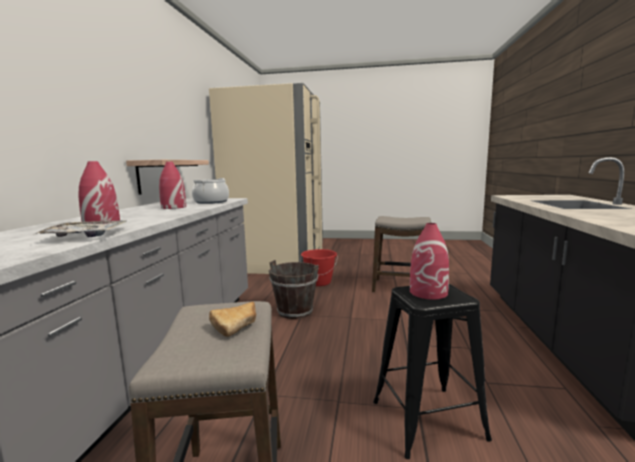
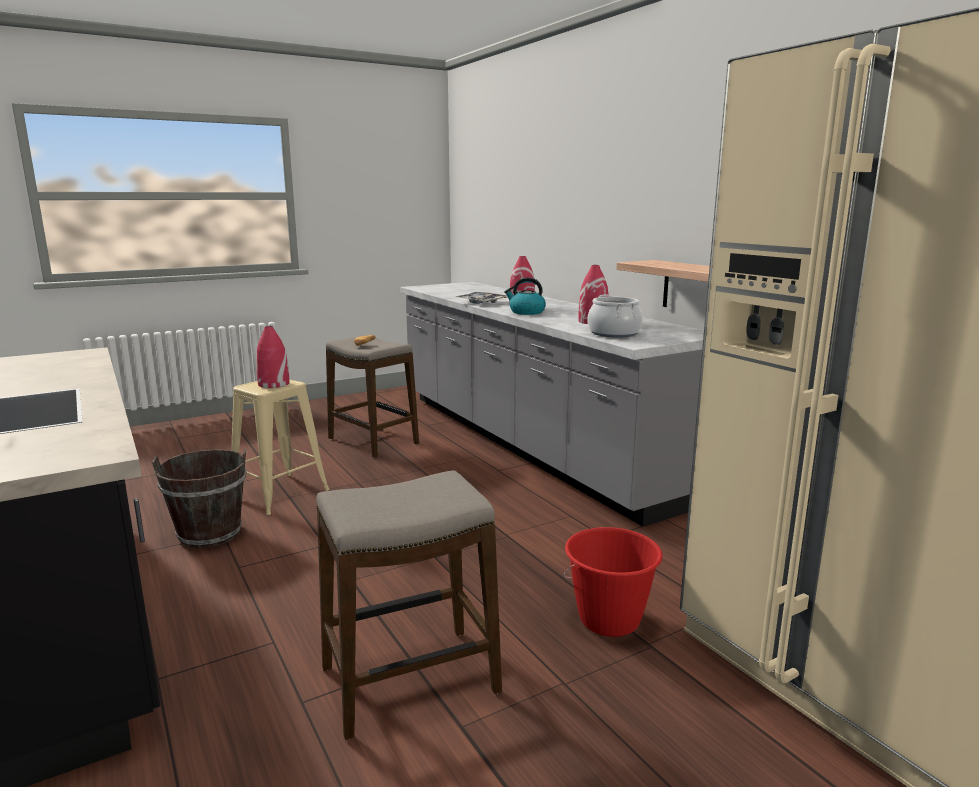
camera: 140 degrees right, 5 degrees up
brown bucket [269,260,319,319] -> brown bucket moved to [152,448,247,548]
black stool [373,284,492,459] -> beige stool [232,379,330,515]
none -> kettle [504,277,546,315]

